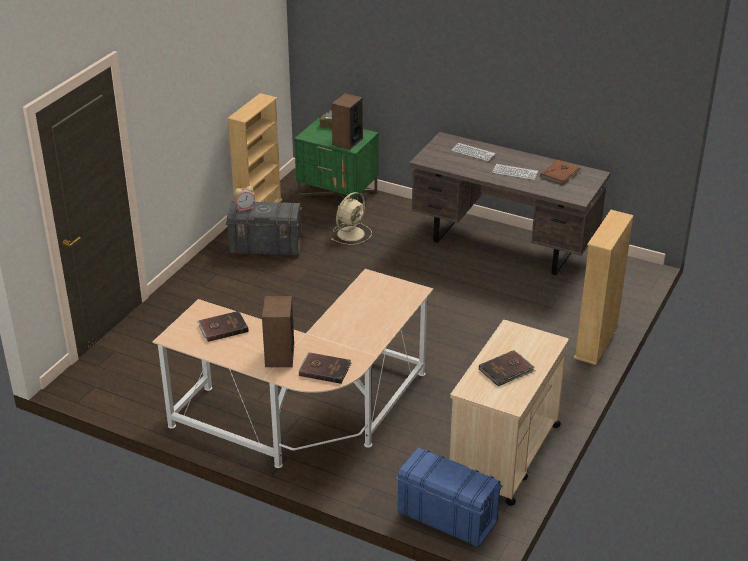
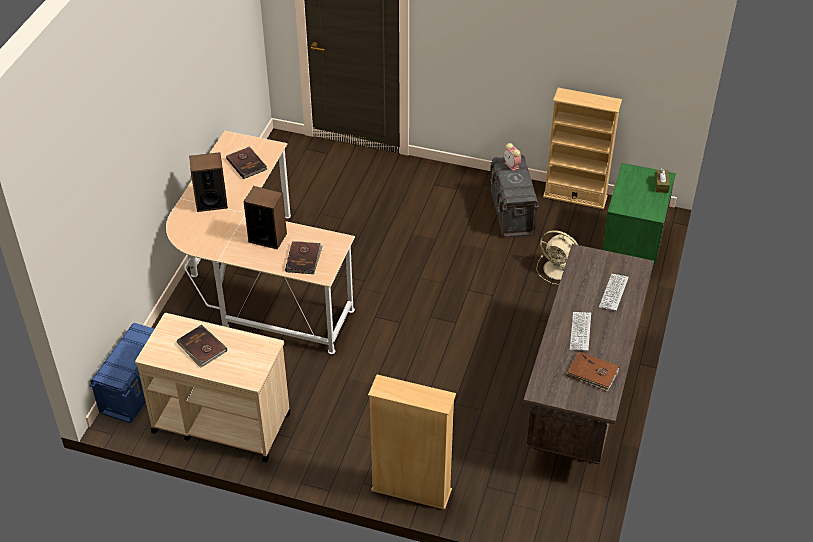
camera: 80 degrees right, 10 degrees up
brown book [299,352,351,384] -> brown book moved to [285,241,323,274]
speaker [331,93,363,150] -> speaker moved to [243,186,287,249]

